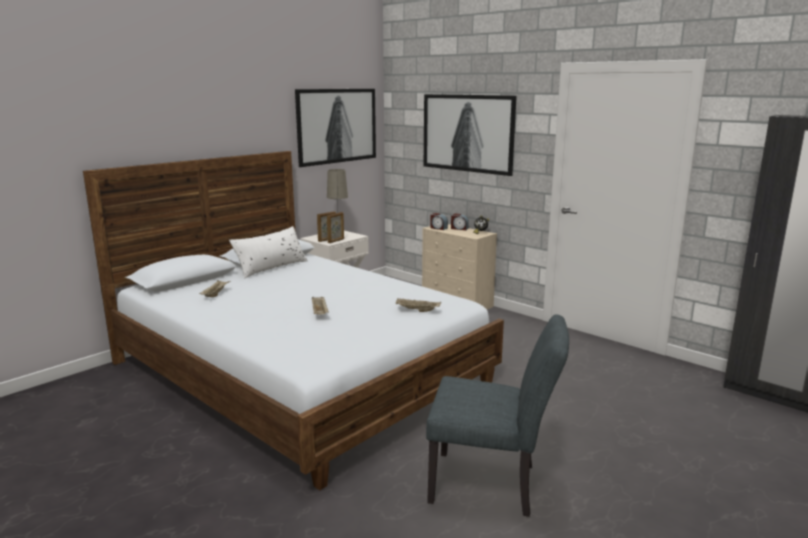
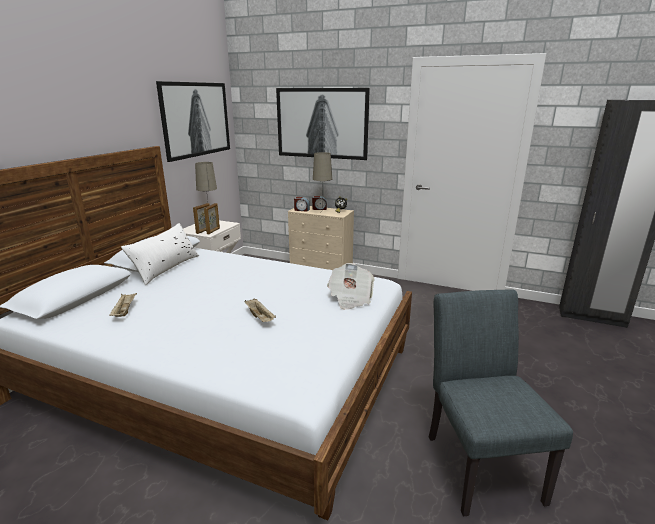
camera: 20 degrees left, 5 degrees up
beige tray [396,298,441,312] -> newspaper [327,263,375,310]
grey chair [426,315,569,517] -> grey chair turned 90 degrees counterclockwise [429,289,573,517]
none -> beige table lamp [313,152,332,213]

